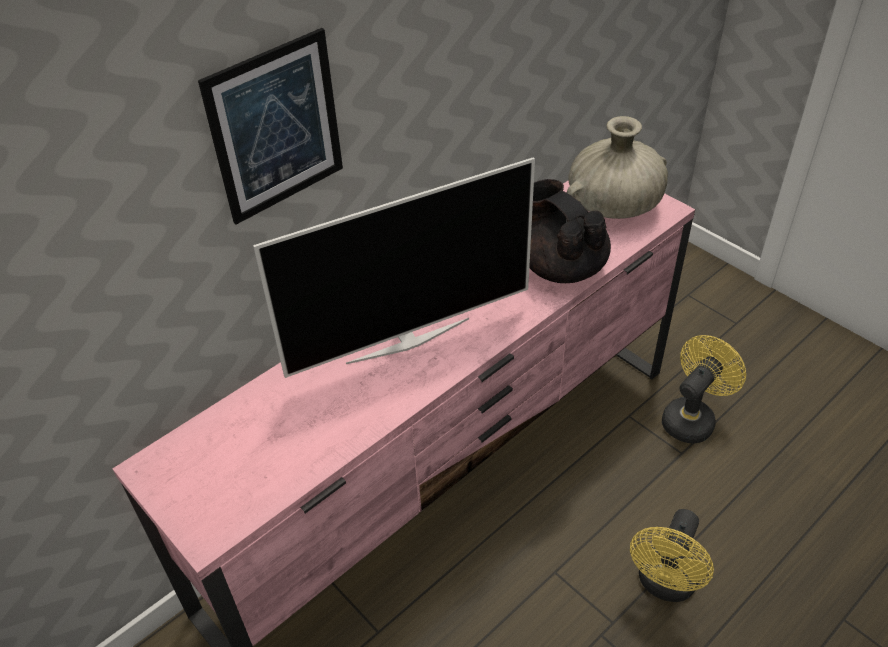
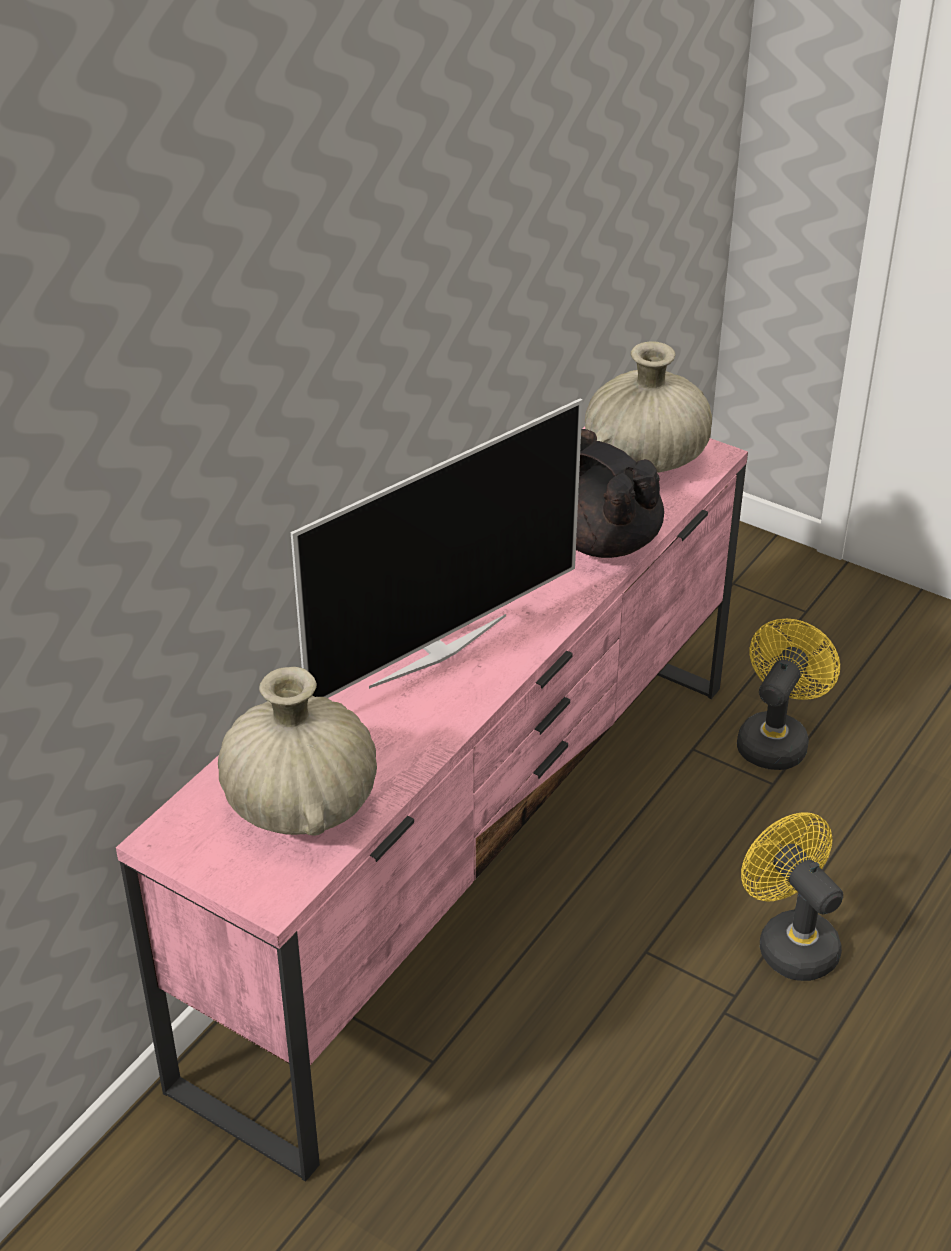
camera: 15 degrees left, 5 degrees down
picture [198,28,343,225] -> none
yellow fan [630,509,714,602] -> yellow fan turned 135 degrees clockwise [741,812,843,981]
none -> beige vase [218,667,377,836]

